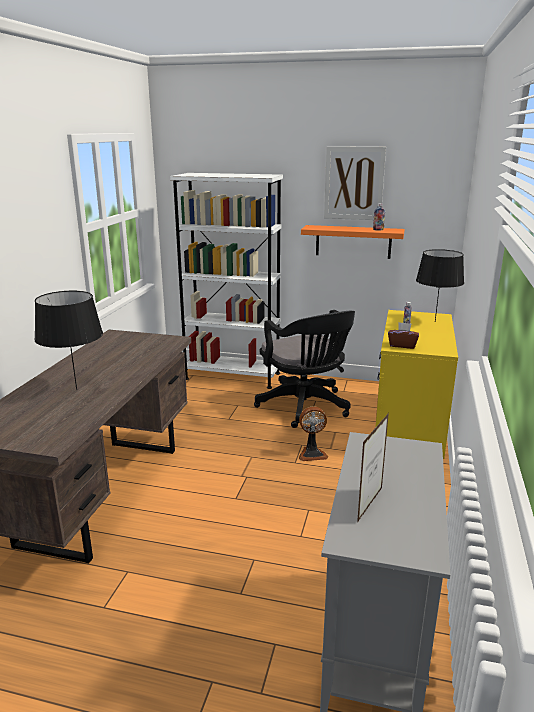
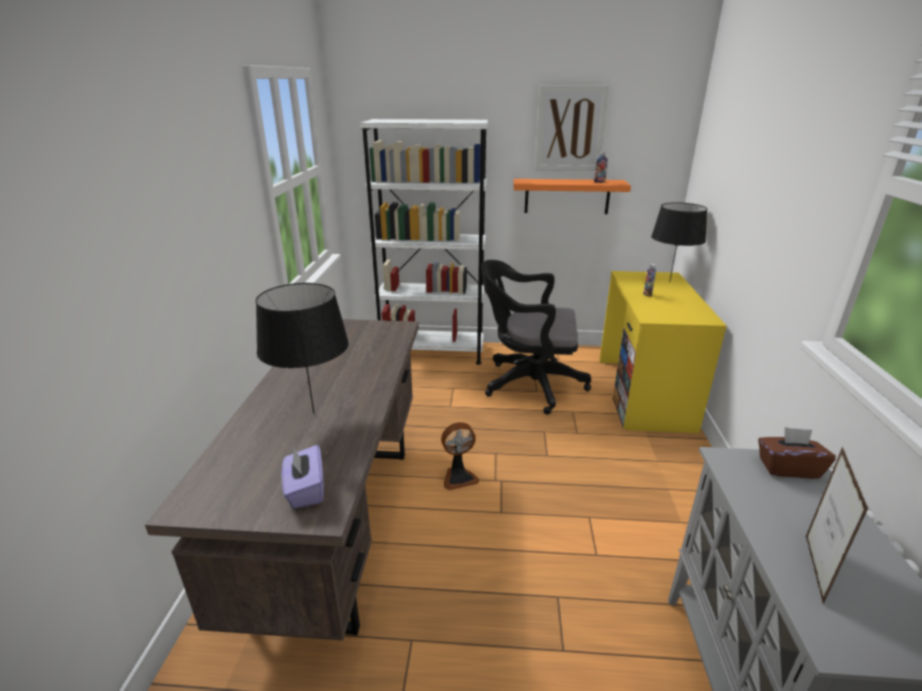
camera: 10 degrees left, 5 degrees up
black office chair [254,310,355,428] -> black office chair turned 135 degrees clockwise [481,260,591,415]
fan [299,406,328,461] -> fan moved to [441,422,479,490]
brown tissue box [388,322,419,349] -> brown tissue box moved to [758,427,836,479]
none -> purple tissue box [282,445,324,508]

